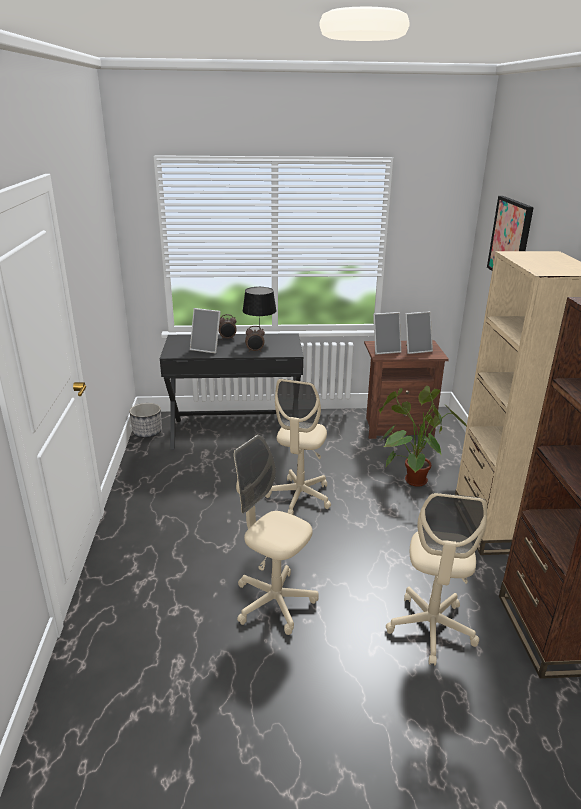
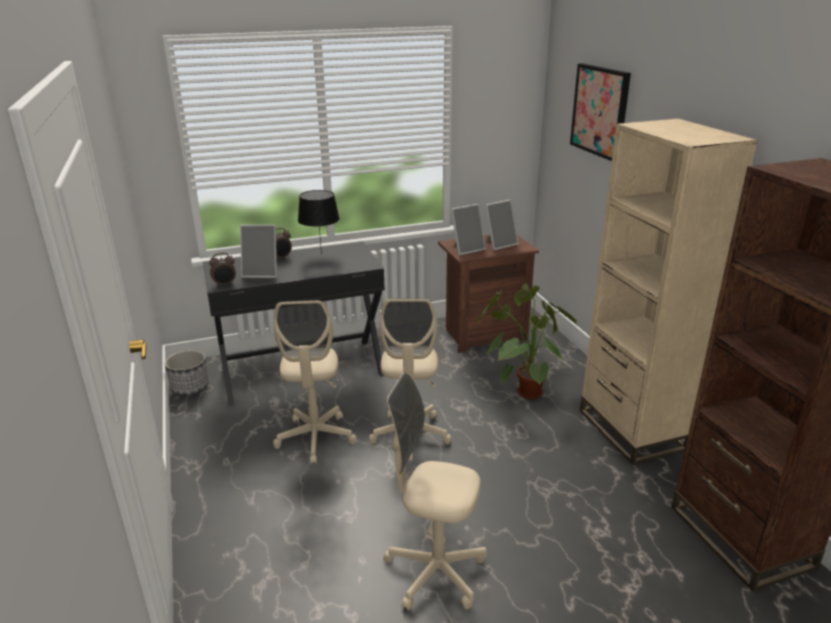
camera: 15 degrees left, 0 degrees up
alarm clock [245,326,265,352] -> alarm clock moved to [209,253,236,287]
beige office chair [386,493,487,665] -> beige office chair moved to [273,300,357,464]

